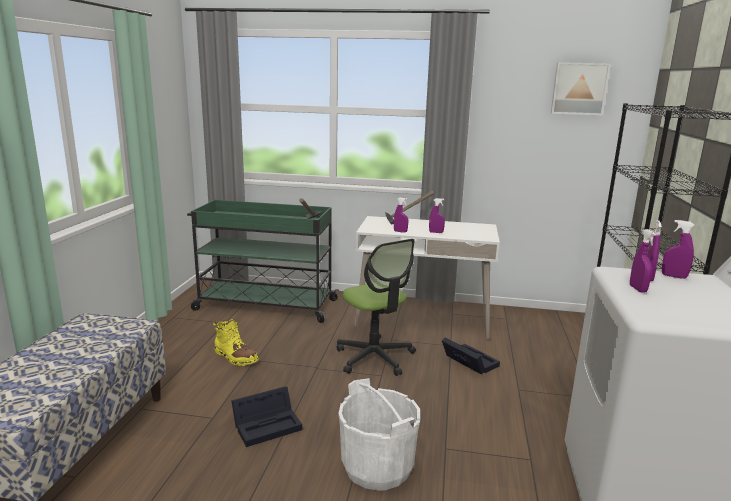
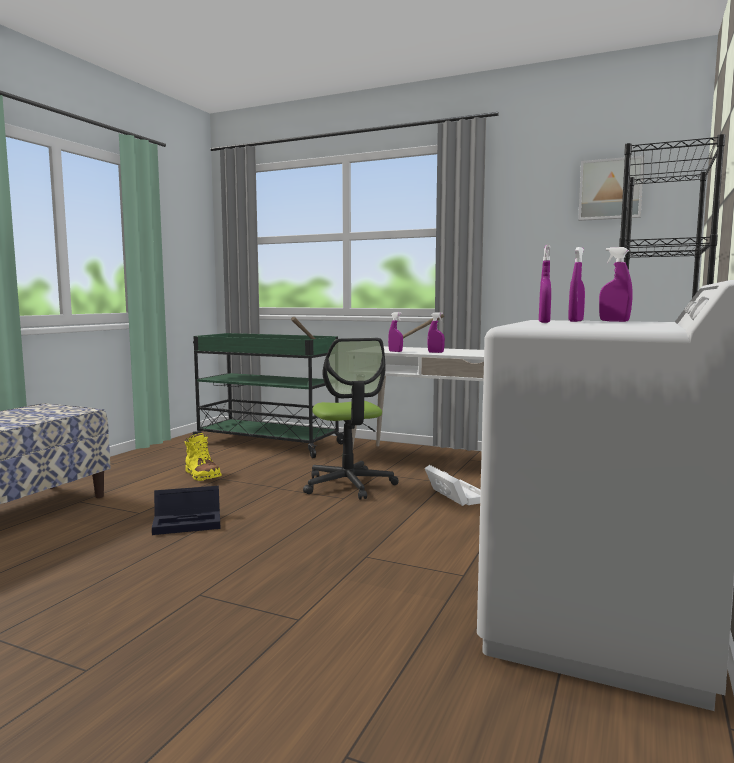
camera: 15 degrees right, 10 degrees down
white bucket [338,378,420,491] -> none
black storage box [442,337,500,375] -> white storage box [425,465,481,506]

